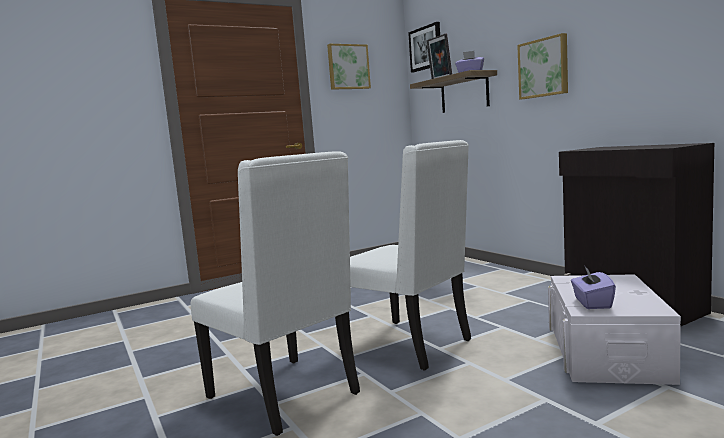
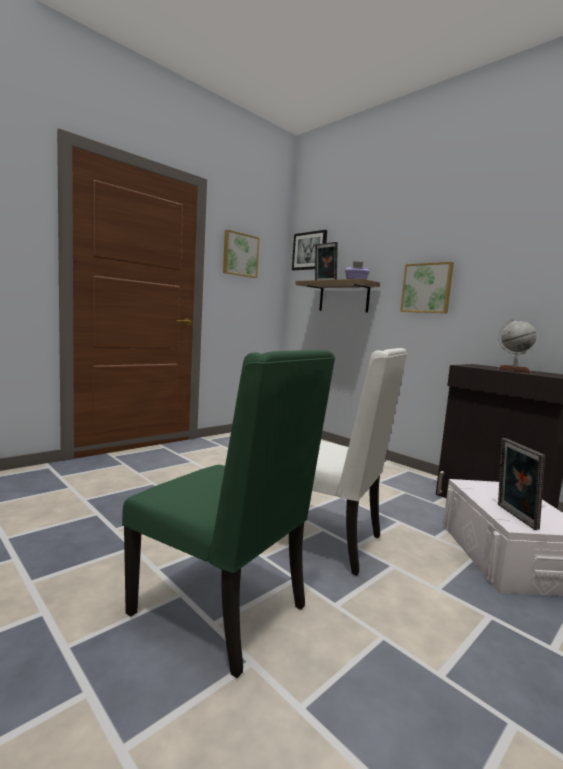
camera: 15 degrees left, 0 degrees up
white chair [191,151,360,436] -> green chair [122,350,335,678]
purple tissue box [571,267,616,309] -> picture frame [498,438,545,530]
none -> globe [498,319,537,373]

